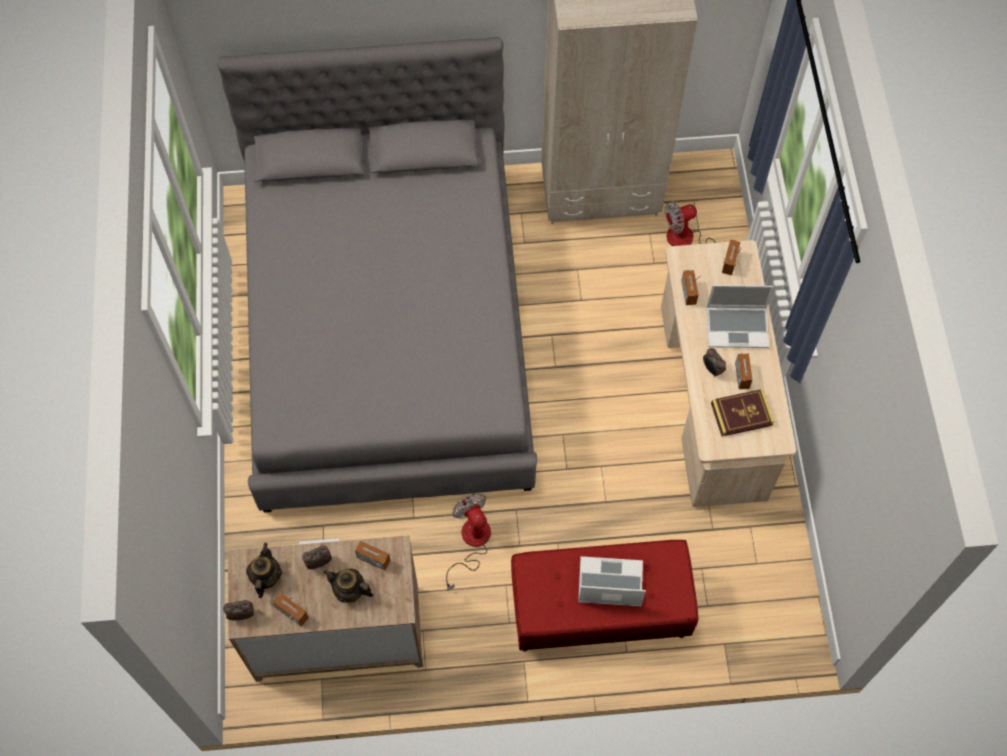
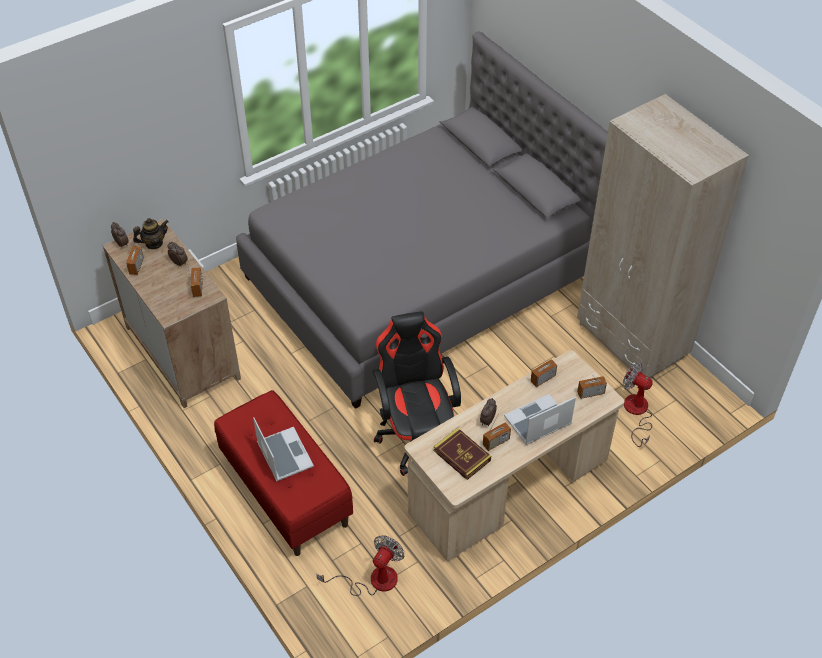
camera: 60 degrees right, 15 degrees down
teapot [323,568,373,603] -> none
fan [446,493,491,591] -> fan moved to [317,535,404,596]
laptop [706,285,774,348] -> laptop turned 90 degrees clockwise [504,394,576,445]
none -> black office chair [373,311,461,476]

